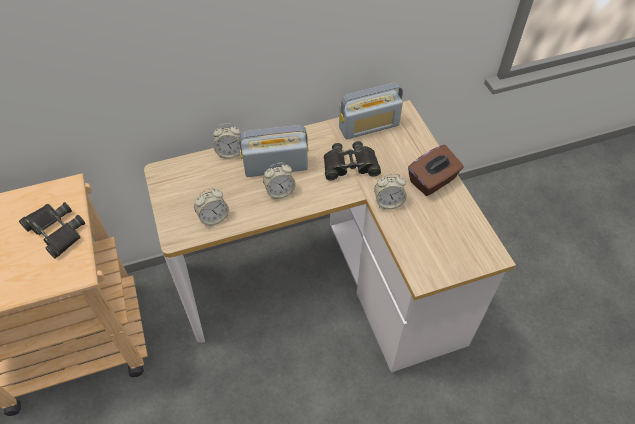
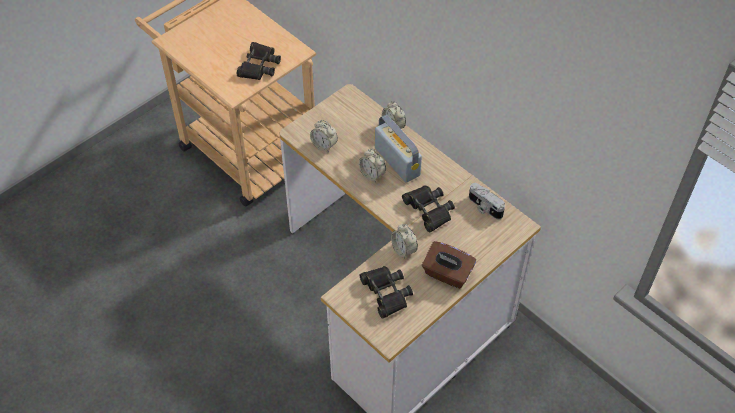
camera: 65 degrees right, 0 degrees up
radio [339,83,403,139] -> camera [469,183,505,219]
none -> black binoculars [359,266,413,319]

